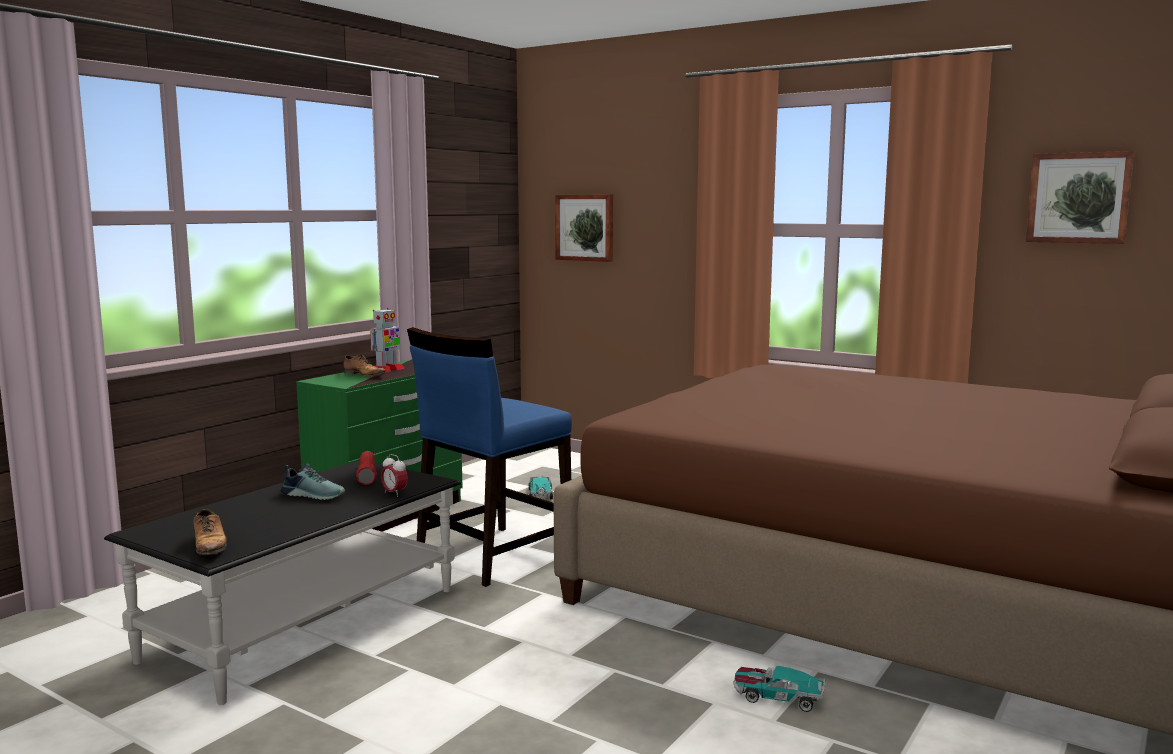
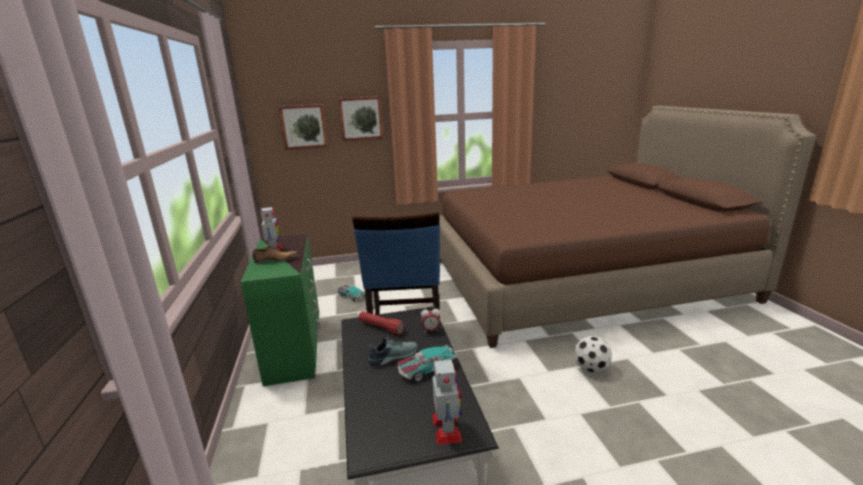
camera: 45 degrees left, 10 degrees up
shoe [193,509,227,555] -> toy robot [432,357,462,445]
toy car [733,666,825,712] -> toy car moved to [398,345,457,381]
picture [1026,151,1135,244] -> picture moved to [338,96,384,141]
none -> football [574,336,612,373]

